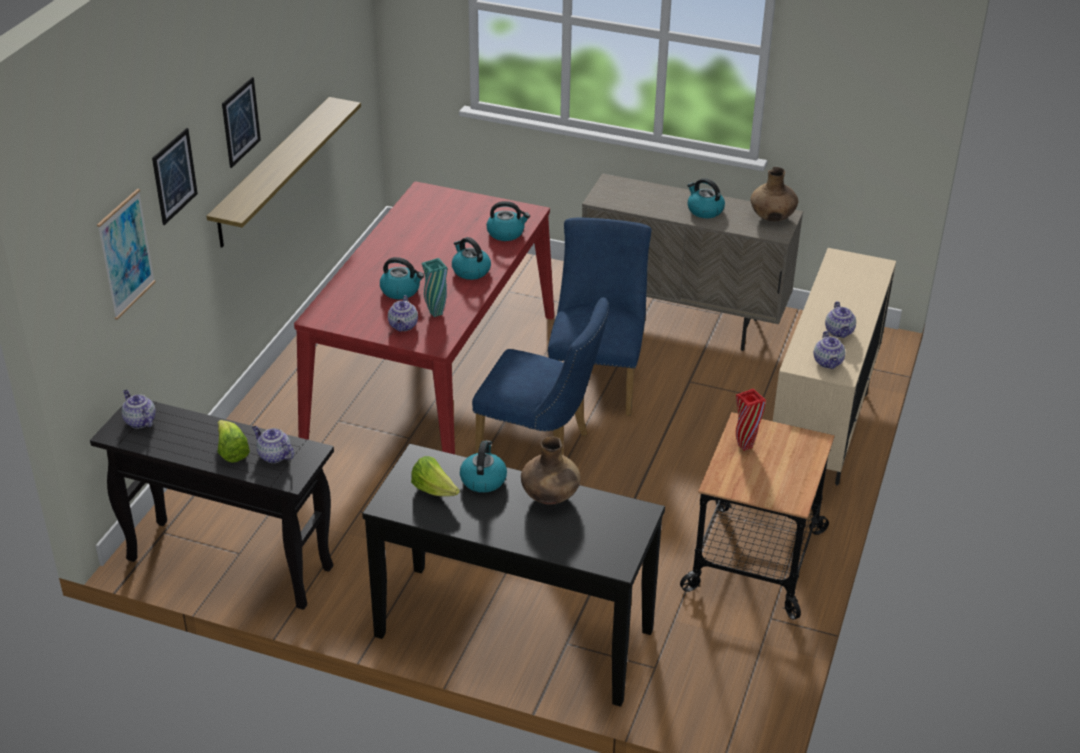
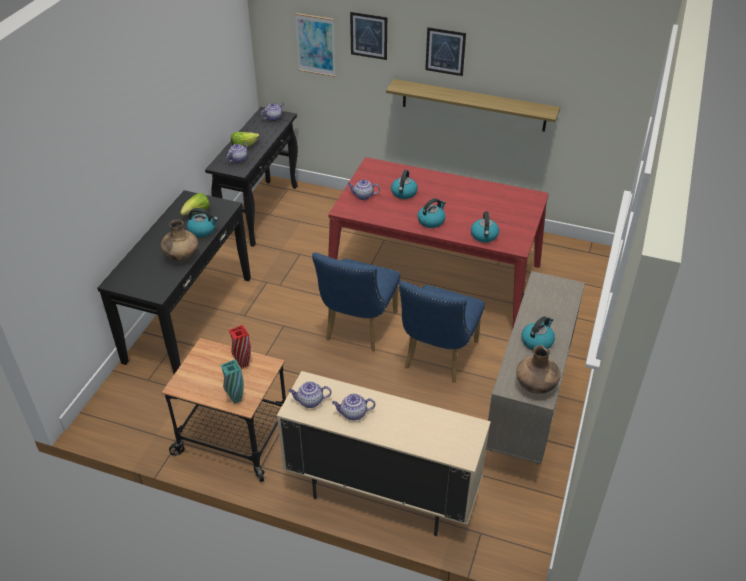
camera: 90 degrees right, 5 degrees up
turquoise vase [421,258,448,317] -> turquoise vase moved to [220,359,244,404]
blue chair [548,217,651,416] -> blue chair turned 105 degrees clockwise [399,281,485,383]

